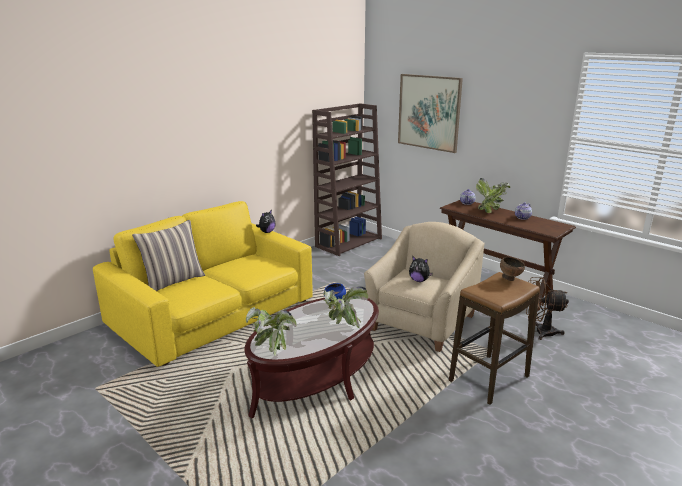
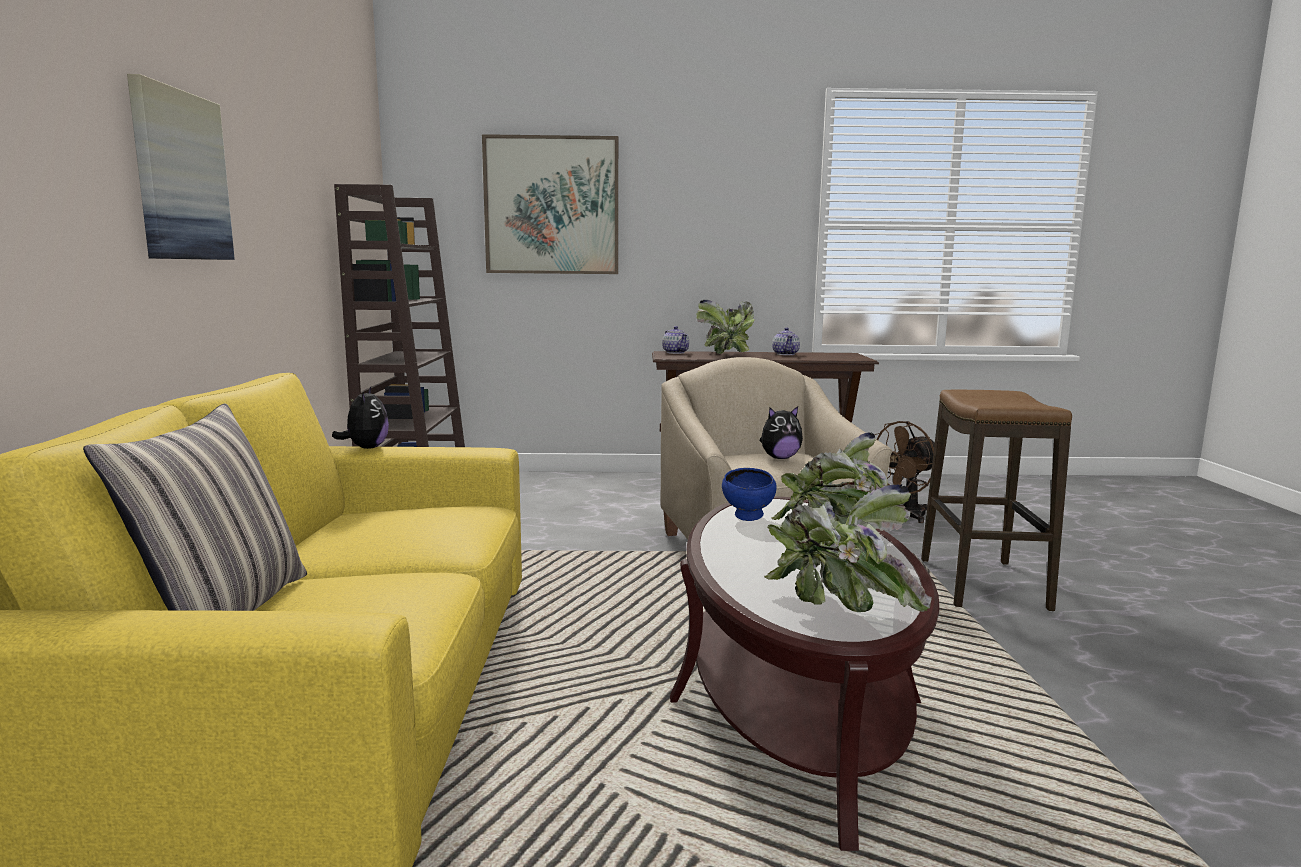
camera: 45 degrees left, 10 degrees down
brown bowl [500,257,525,281] -> none
none -> picture [127,74,235,260]

